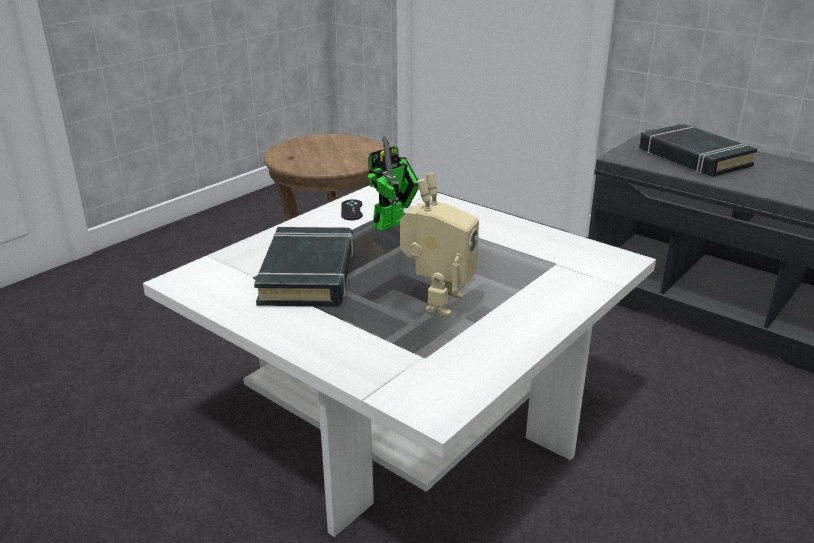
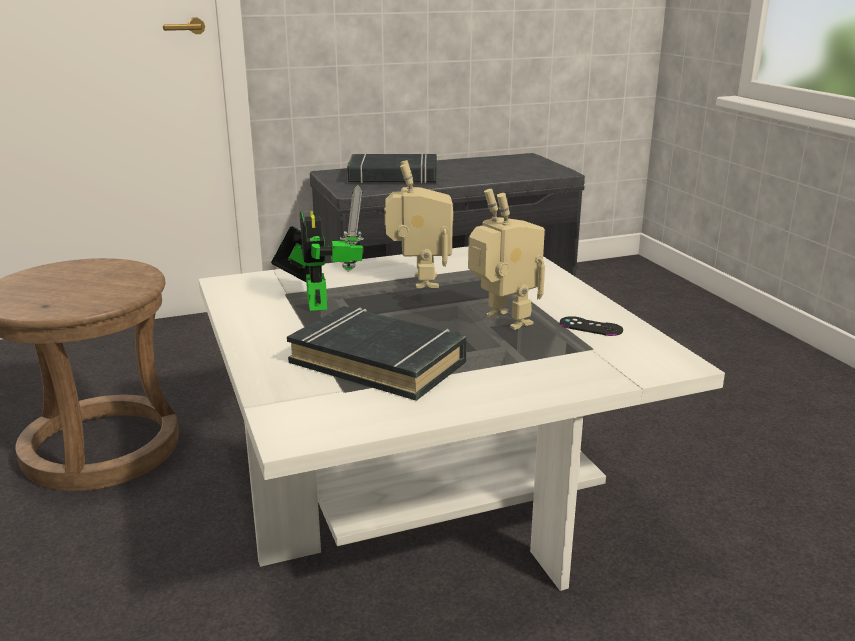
camera: 60 degrees left, 5 degrees down
black game controller [341,199,363,220] -> black game controller moved to [560,316,623,336]
none -> toy robot [385,160,453,288]

